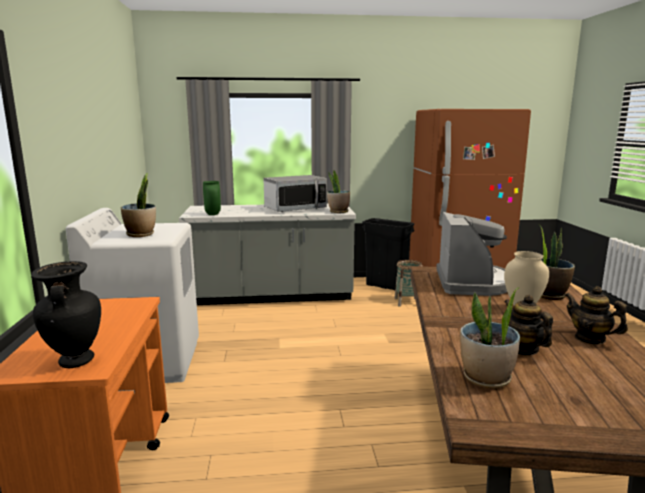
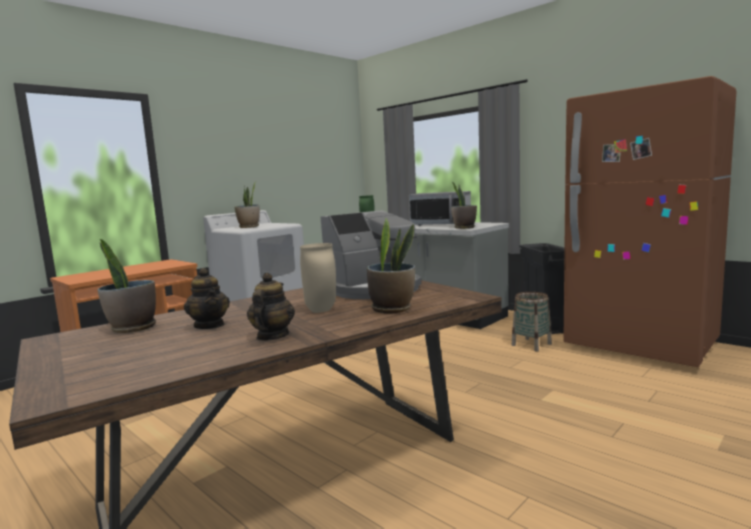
camera: 50 degrees right, 5 degrees down
black vase [31,261,101,368] -> none
teapot [504,295,553,356] -> teapot turned 120 degrees clockwise [184,268,230,329]

